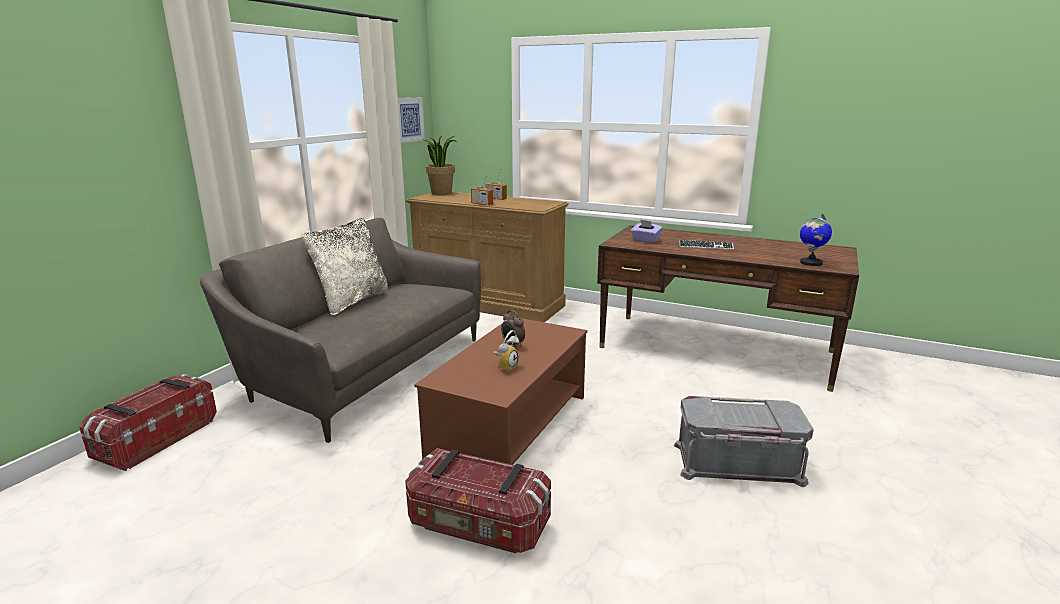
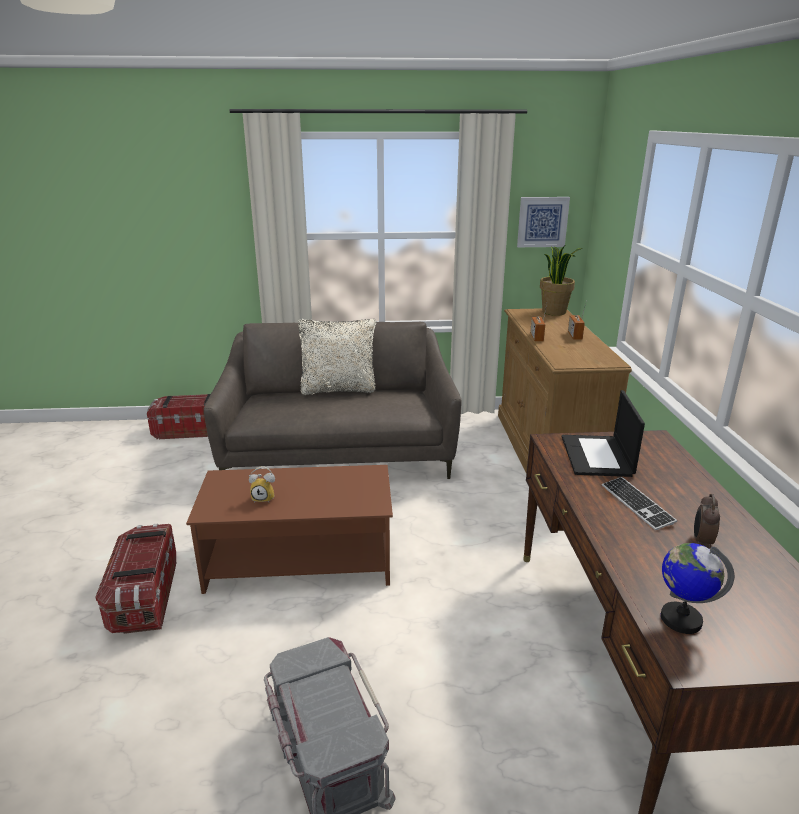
camera: 60 degrees right, 5 degrees up
alarm clock [501,310,525,348] -> alarm clock moved to [694,494,720,548]
purple tissue box [631,220,663,243] -> laptop [562,390,645,477]

